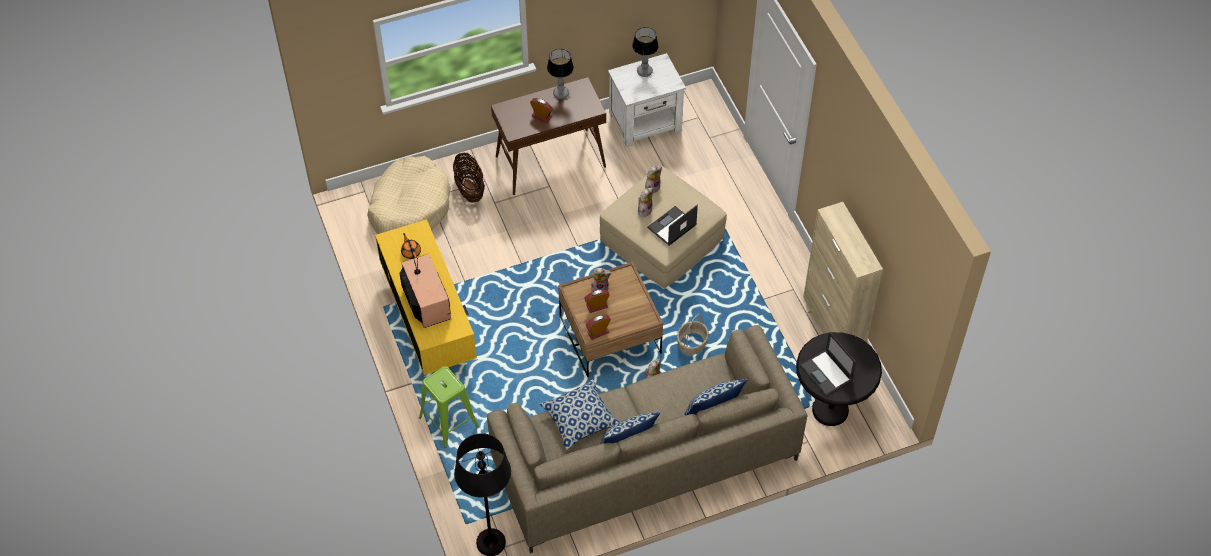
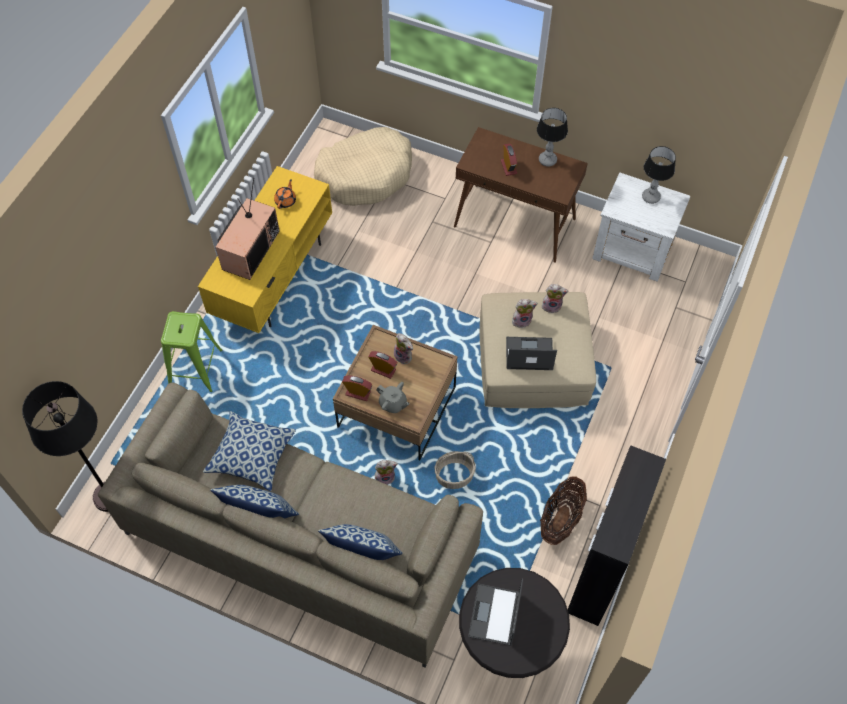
camera: 45 degrees right, 5 degrees up
basket [453,153,485,203] -> basket moved to [540,476,587,545]
beige cabinet [803,202,883,343] -> black cabinet [568,445,666,626]
none -> grey teapot [376,382,410,413]

